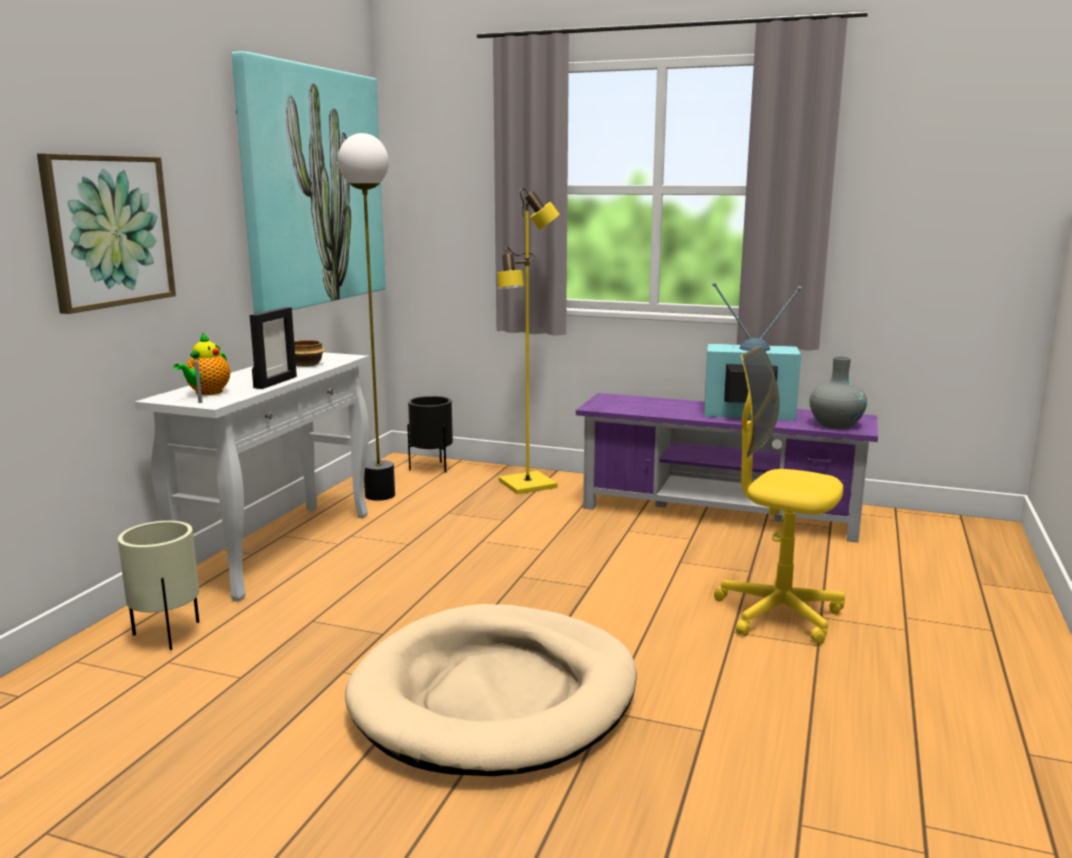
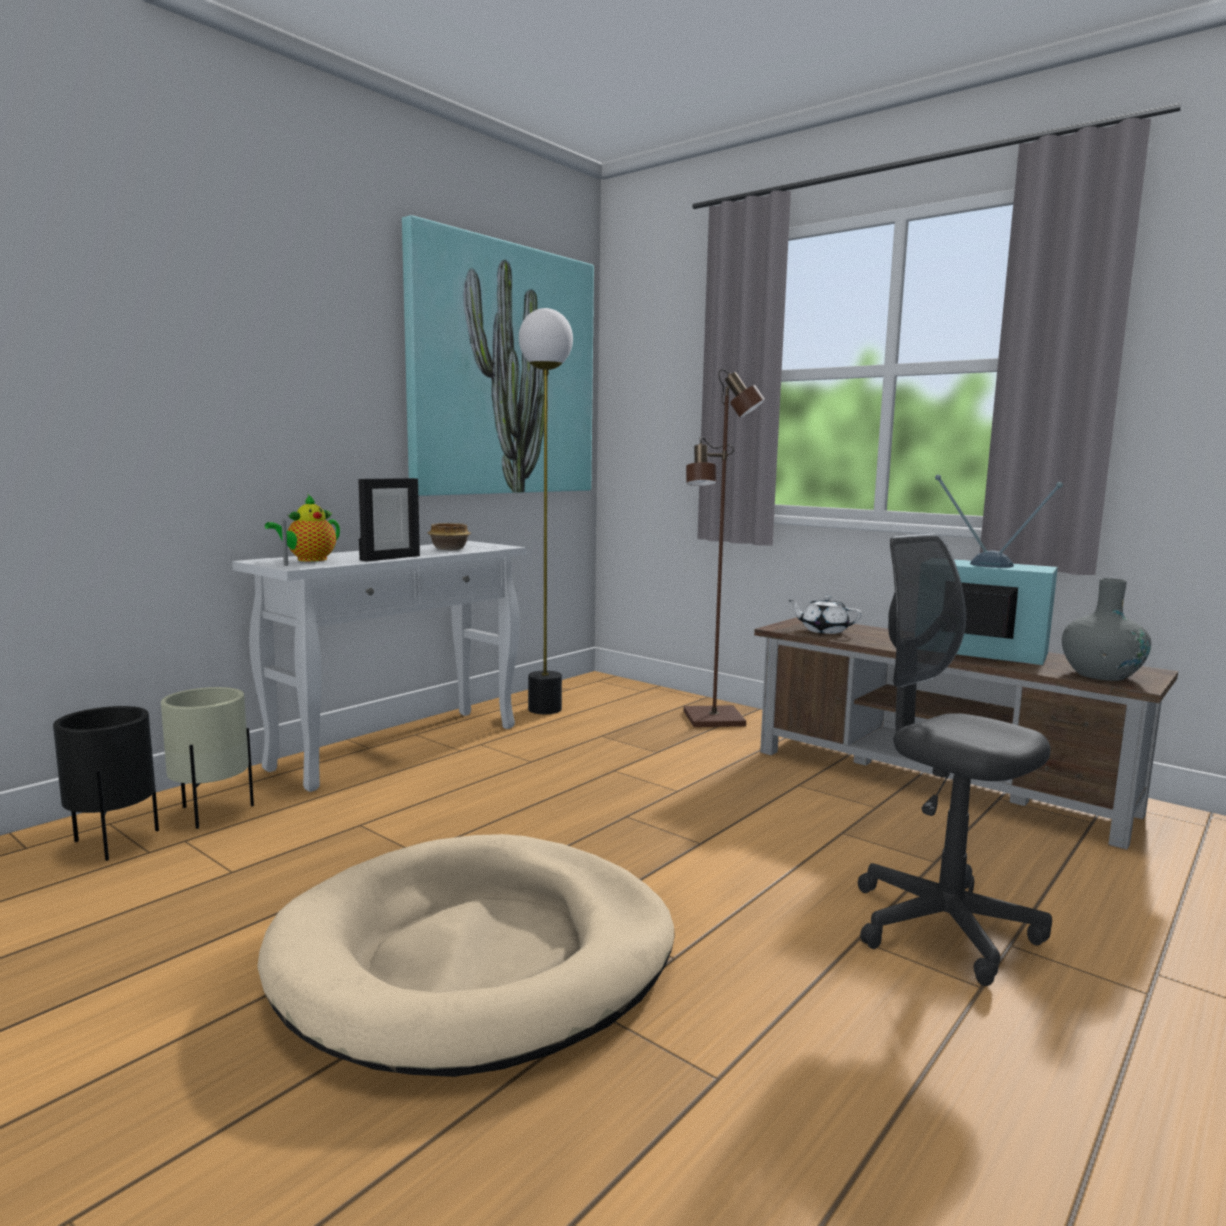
camera: 20 degrees right, 5 degrees down
picture [37,153,176,314] -> none
black planter [407,396,453,473] -> black planter moved to [53,706,159,861]
yellow floor lamp [497,188,559,494] -> brown floor lamp [684,369,765,727]
purple tv stand [576,393,878,543] -> brown tv stand [754,617,1178,850]
yellow office chair [714,347,845,645] -> grey office chair [858,534,1052,986]
none -> white teapot [788,596,862,634]

